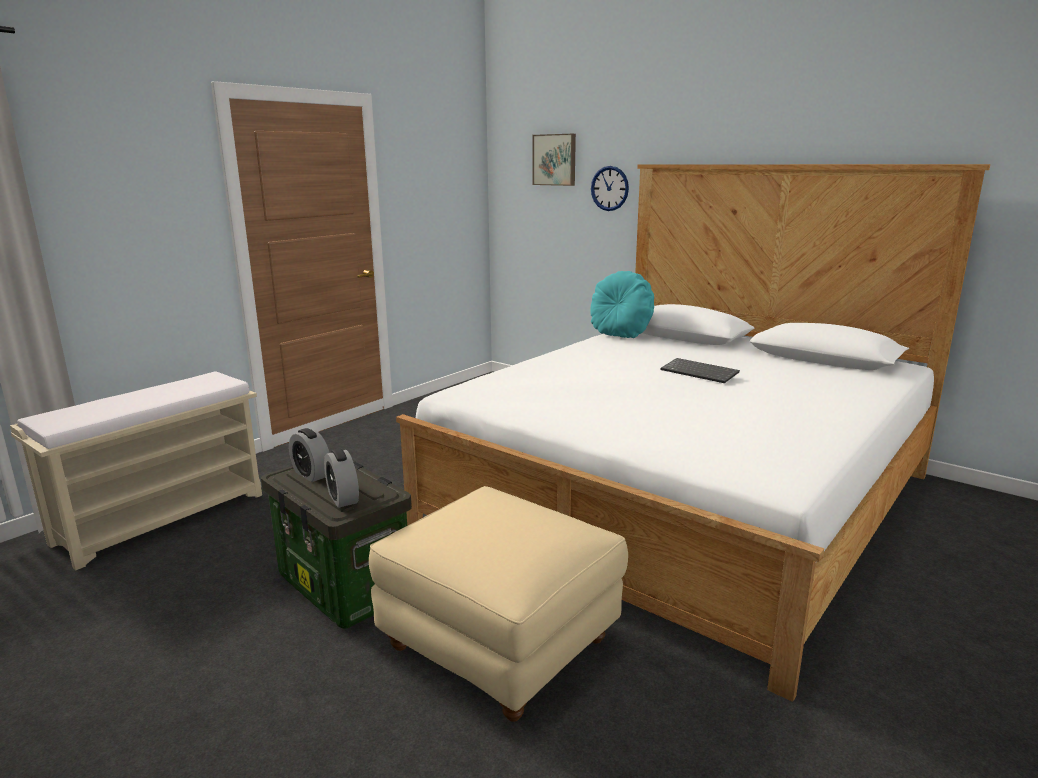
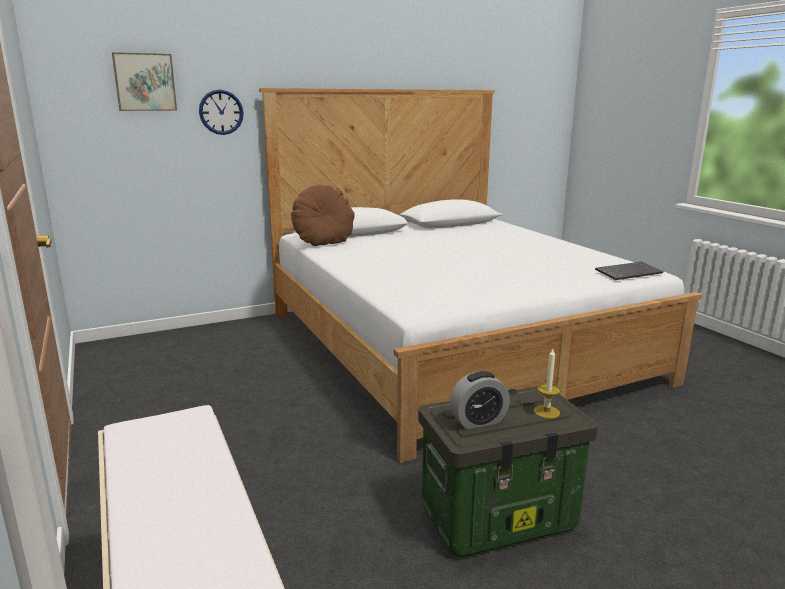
camera: 65 degrees left, 0 degrees up
alarm clock [324,448,359,508] -> candle [534,349,560,419]
beige ottoman [369,486,628,722] -> none
turquoise pillow [590,271,654,338] -> brown pillow [291,185,355,246]
keyboard [661,358,740,383] -> keyboard moved to [595,262,663,280]

